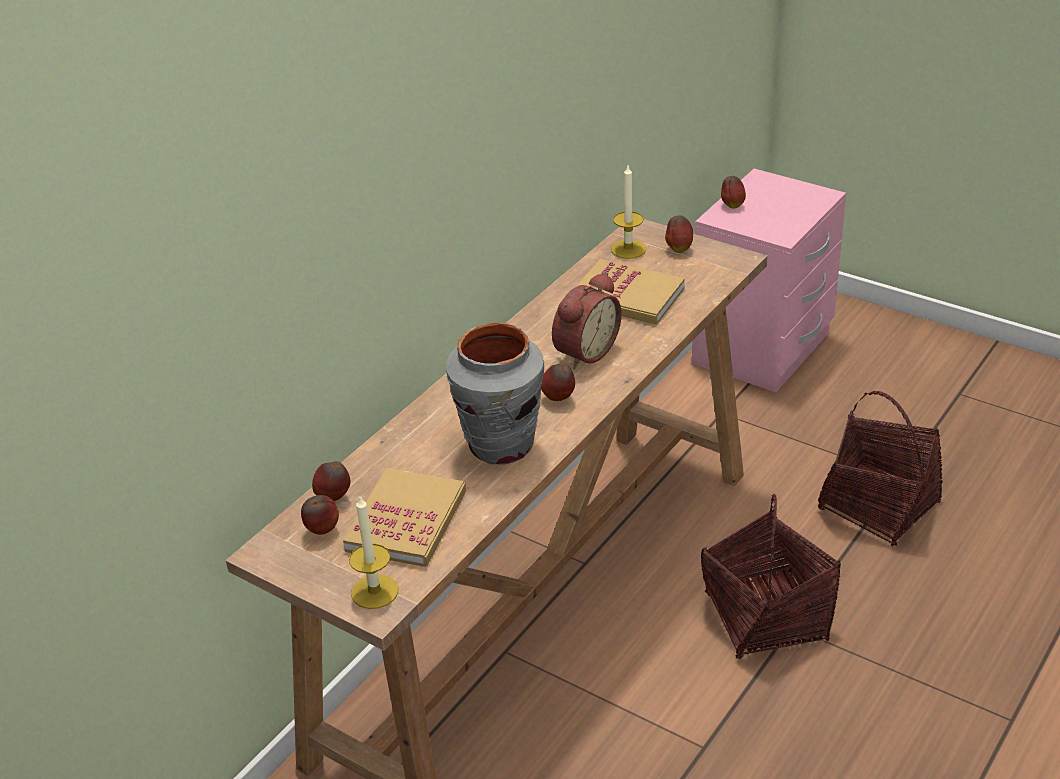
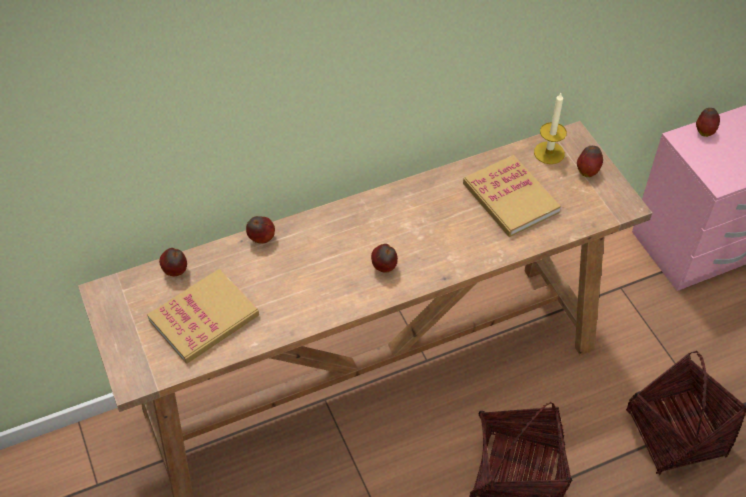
camera: 30 degrees right, 15 degrees up
apple [301,495,339,535] -> apple moved to [246,216,275,244]
candle [349,497,398,609] -> none
grey vase [446,323,544,465] -> none
alarm clock [552,272,622,369] -> none

